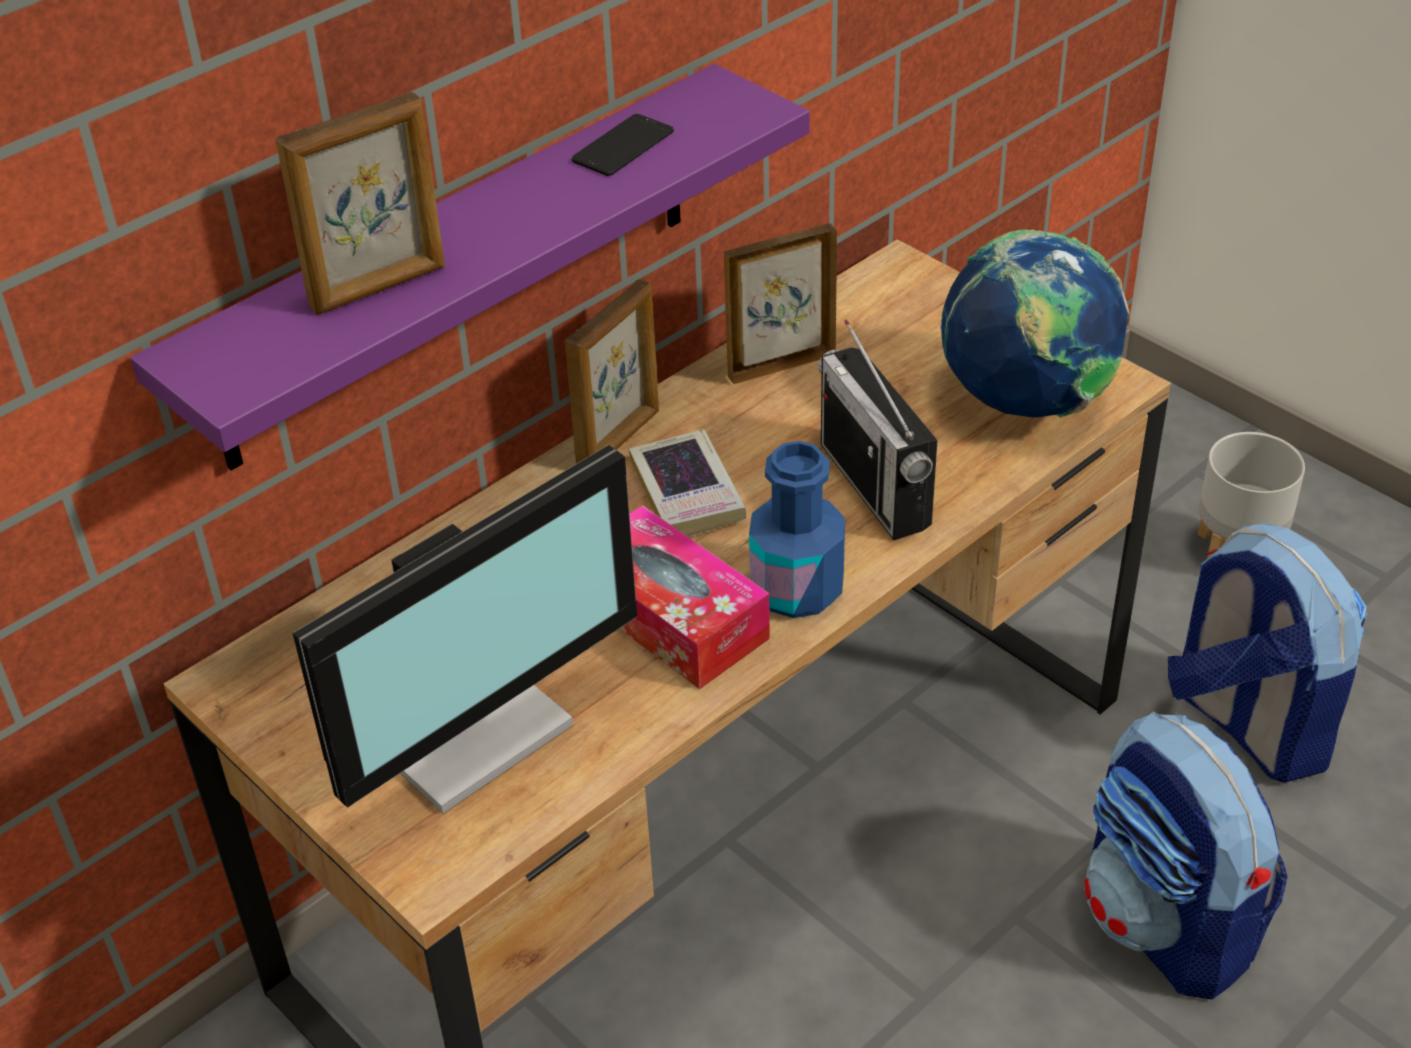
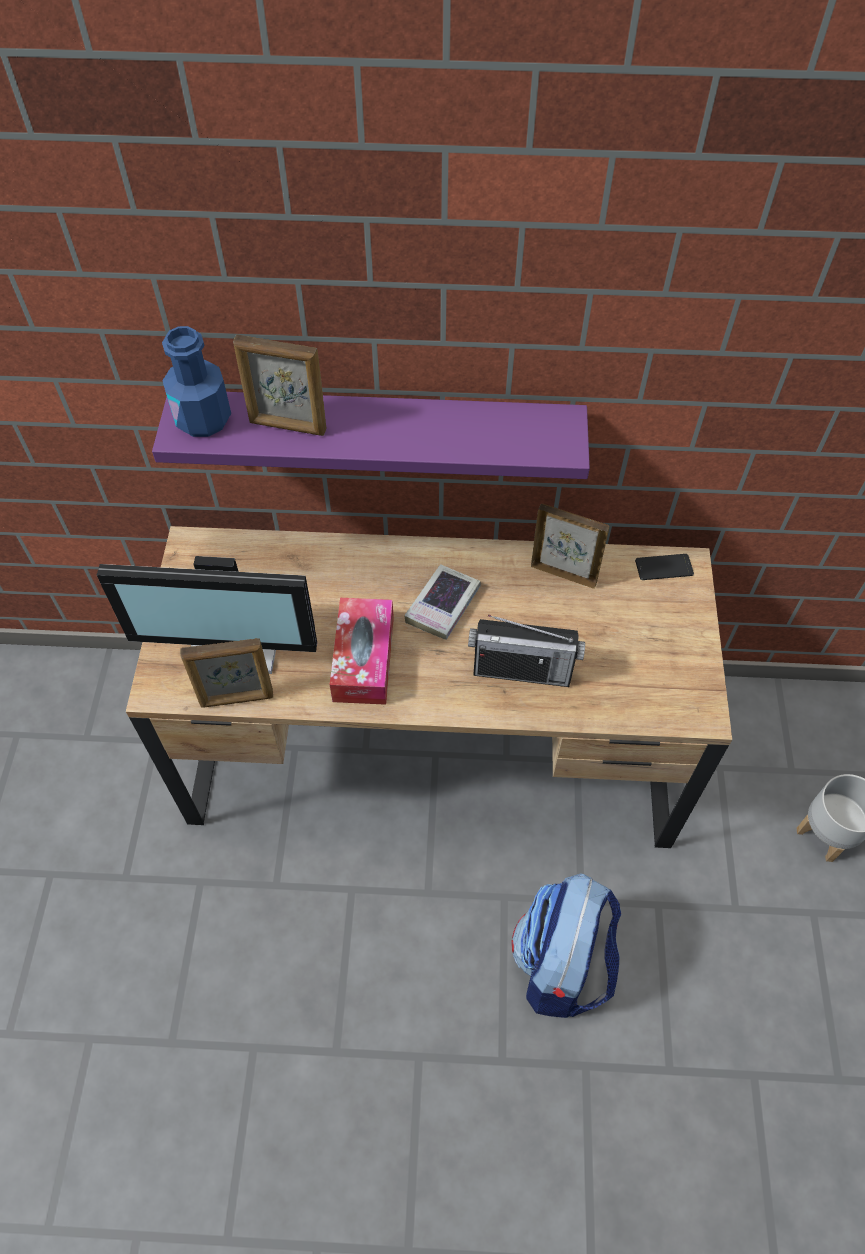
camera: 45 degrees right, 15 degrees up
picture frame [565,279,659,464] -> picture frame moved to [180,638,273,708]
phone [571,114,674,176] -> phone moved to [635,554,694,580]
blue bottle [749,441,845,618] -> blue bottle moved to [162,326,231,437]
radio [818,320,937,540] -> radio turned 105 degrees counterclockwise [468,615,585,687]
globe [940,229,1130,418] -> none
backpack [1168,523,1367,783] -> none

